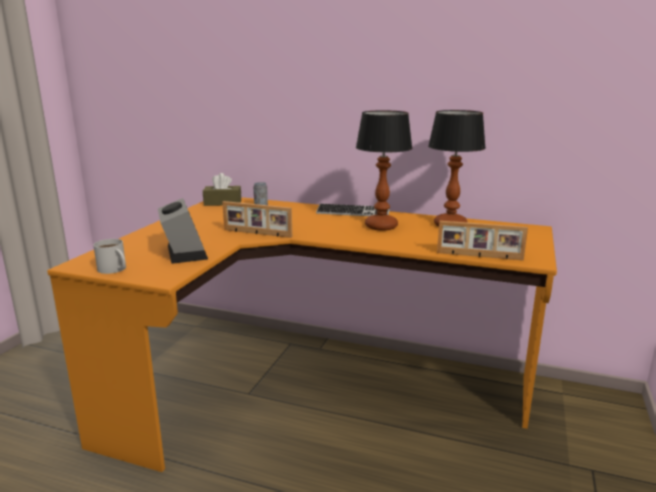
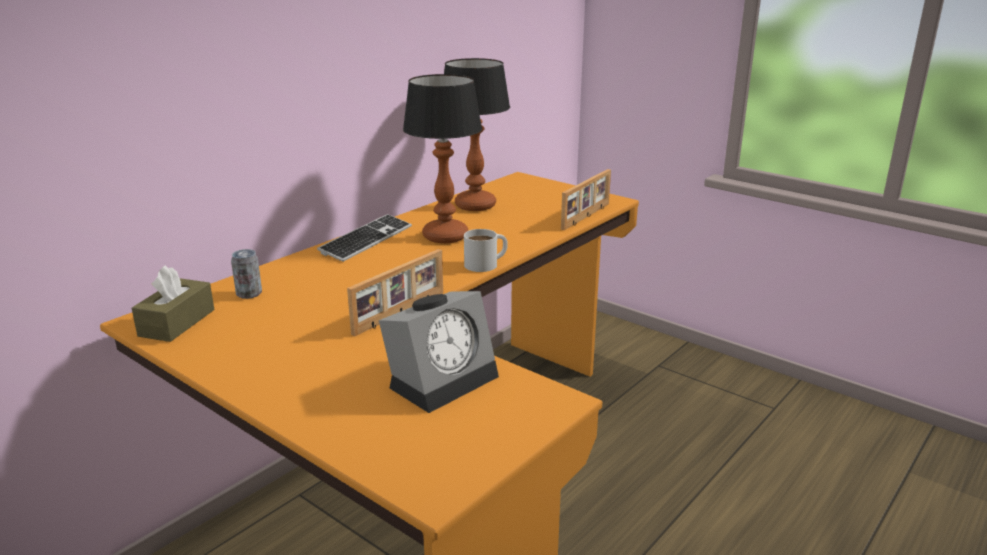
camera: 70 degrees left, 5 degrees up
white mug [93,239,126,274] -> white mug moved to [464,229,508,272]
alarm clock [158,198,208,264] -> alarm clock turned 135 degrees clockwise [379,291,499,413]

